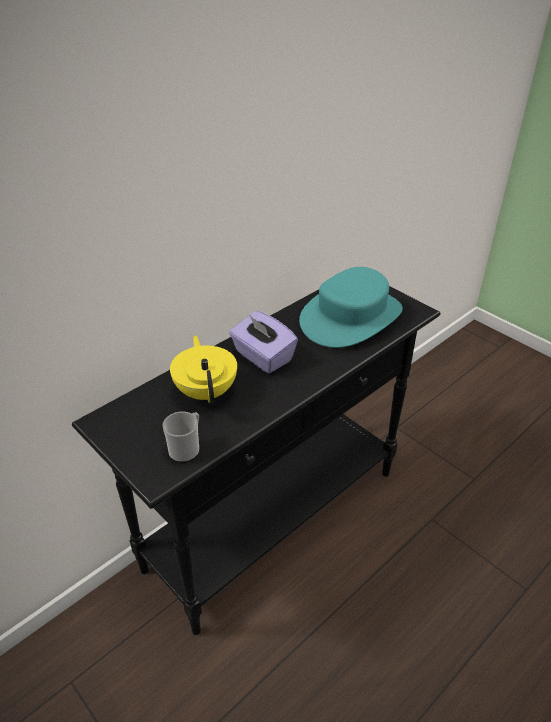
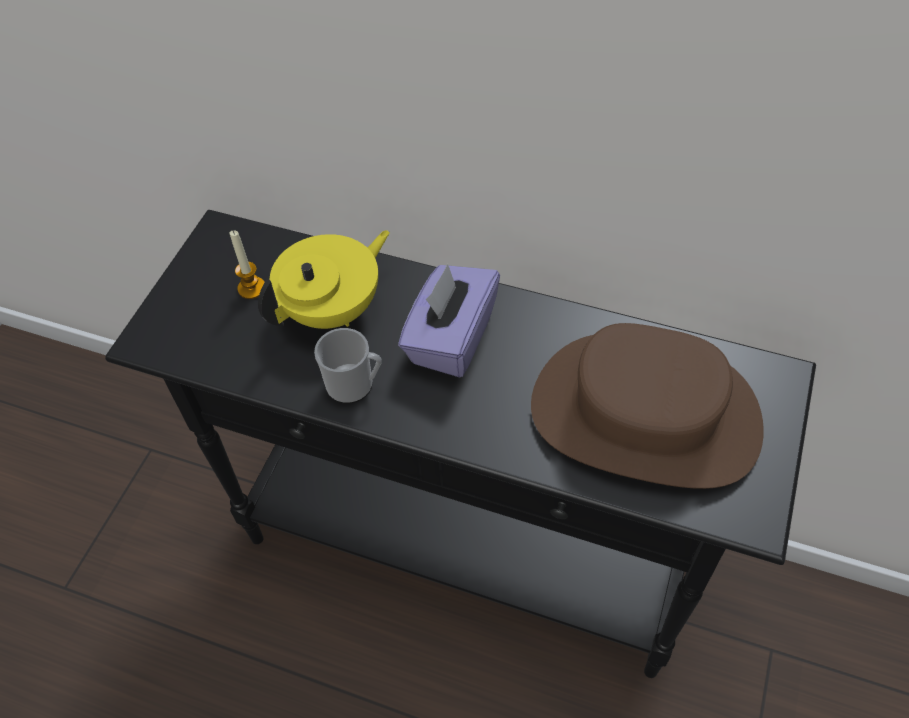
camera: 65 degrees right, 15 degrees up
mug [162,412,199,463] -> mug moved to [314,328,382,404]
turquoise hat [299,267,403,348] -> brown hat [531,323,764,489]
none -> candle [230,230,265,299]

